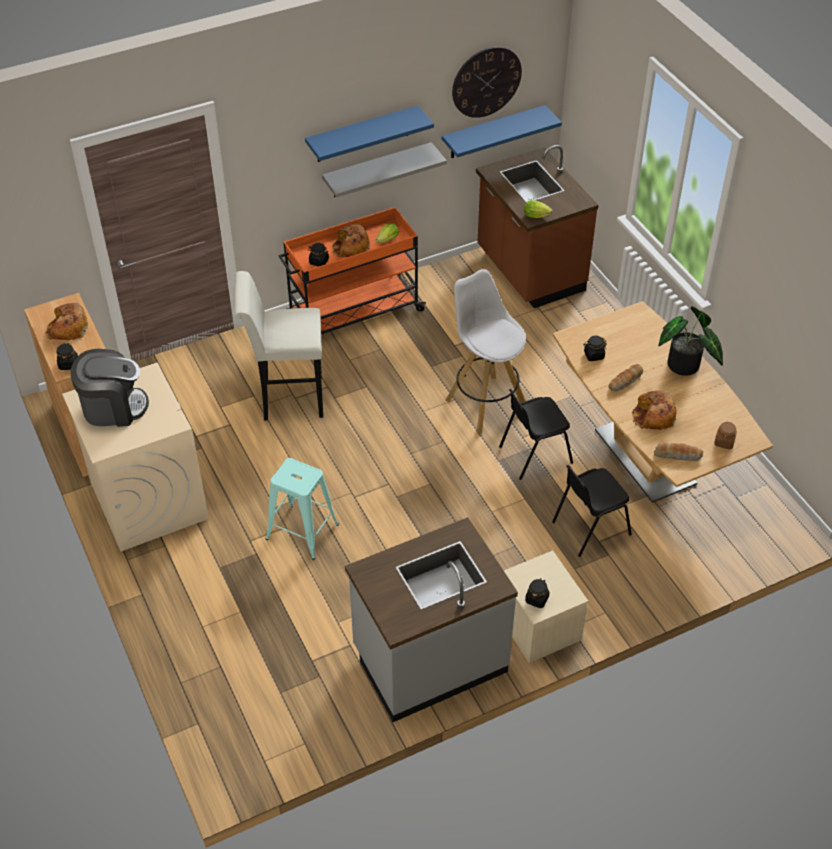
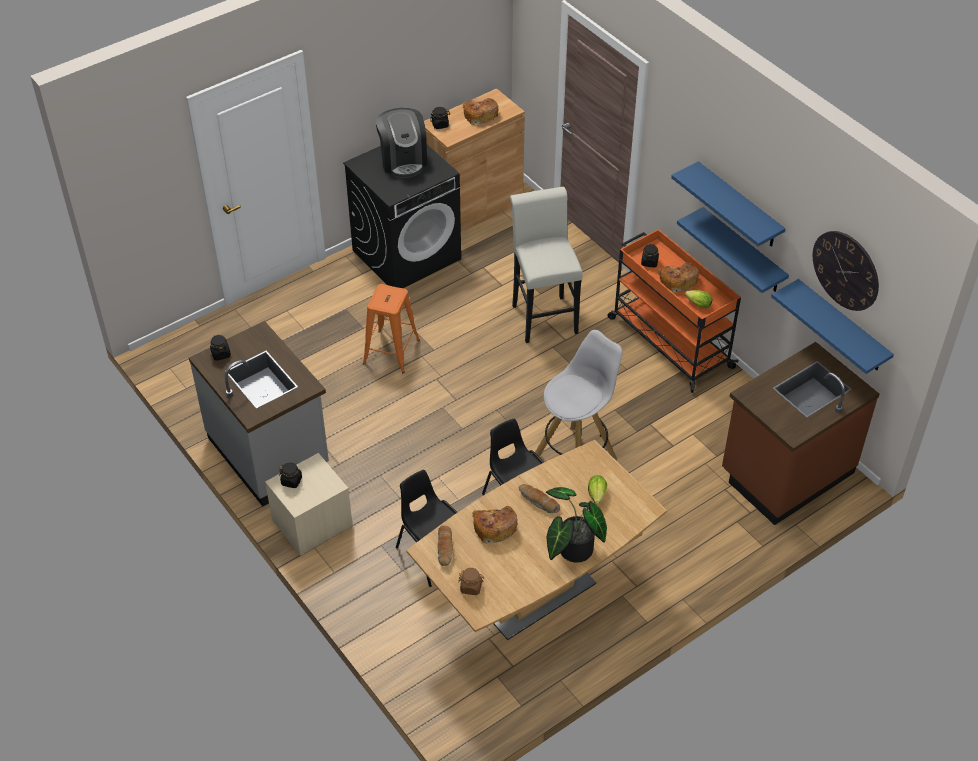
camera: 80 degrees right, 0 degrees up
beige washing machine [62,363,209,552] -> black washing machine [343,145,461,288]
turquoise stool [266,458,339,560] -> orange stool [363,284,420,373]
grey shelf [322,142,447,198] -> blue shelf [677,207,789,293]
lettuce [524,200,552,218] -> lettuce moved to [588,475,607,505]
black jar [584,336,607,361] -> black jar moved to [210,335,231,361]

